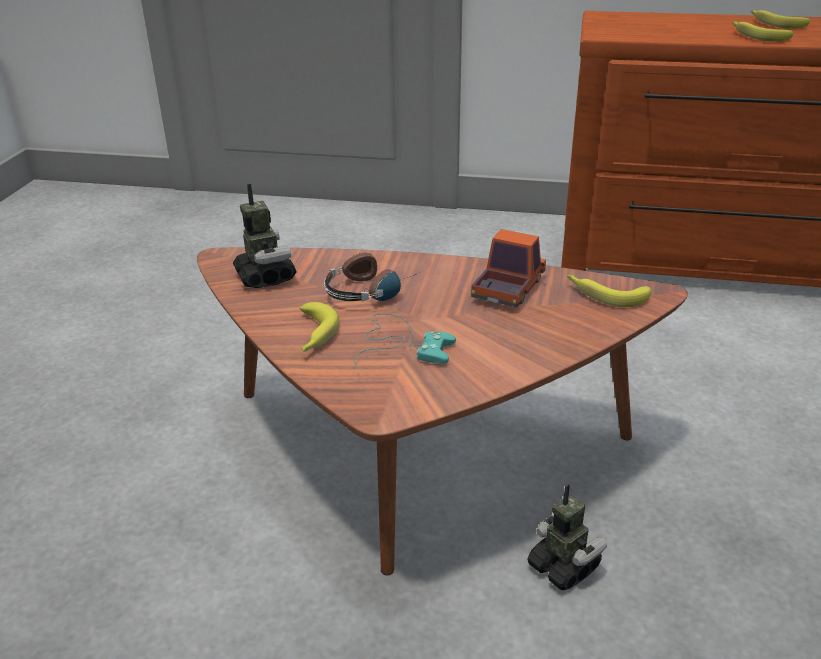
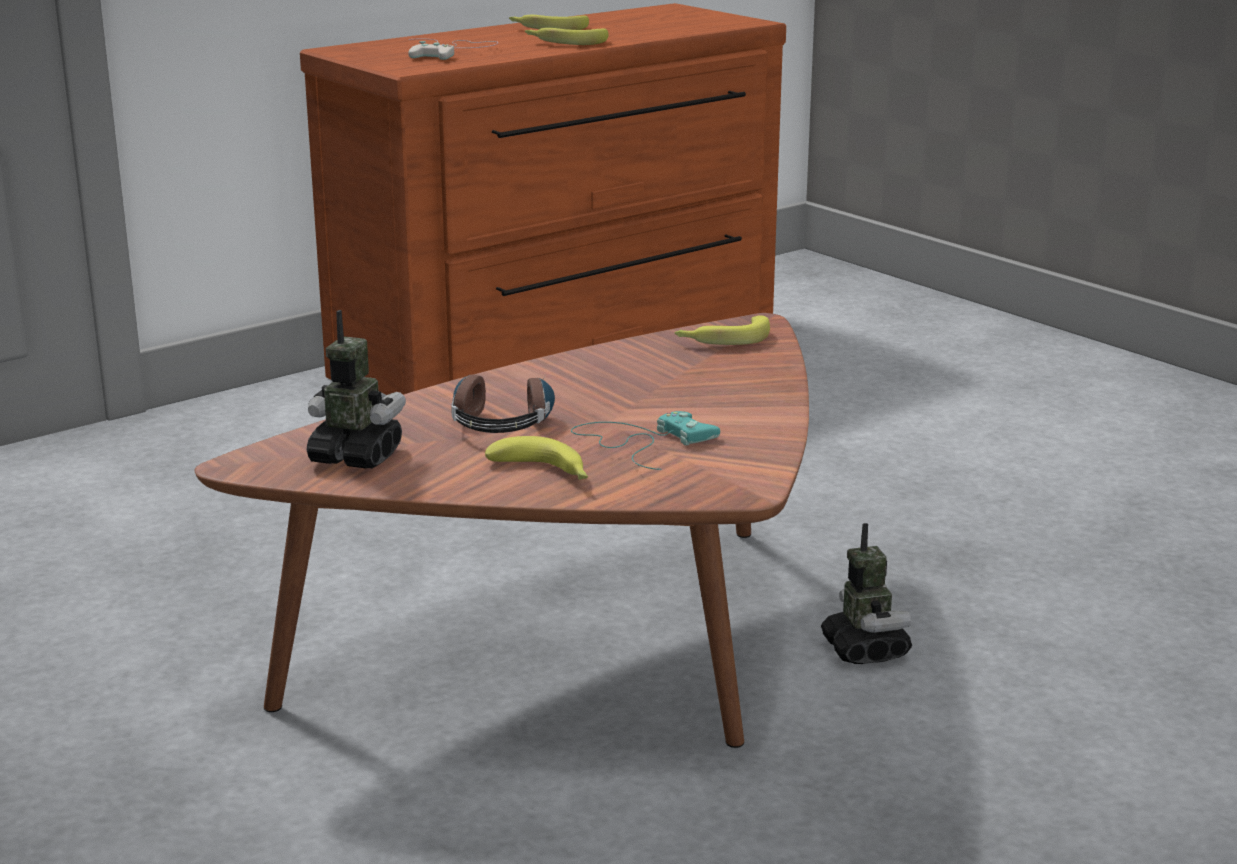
camera: 50 degrees left, 10 degrees down
toy truck [471,229,546,308] -> none
toy robot [527,484,607,590] -> toy robot turned 75 degrees clockwise [821,523,912,664]
none -> white game controller [408,38,498,60]

